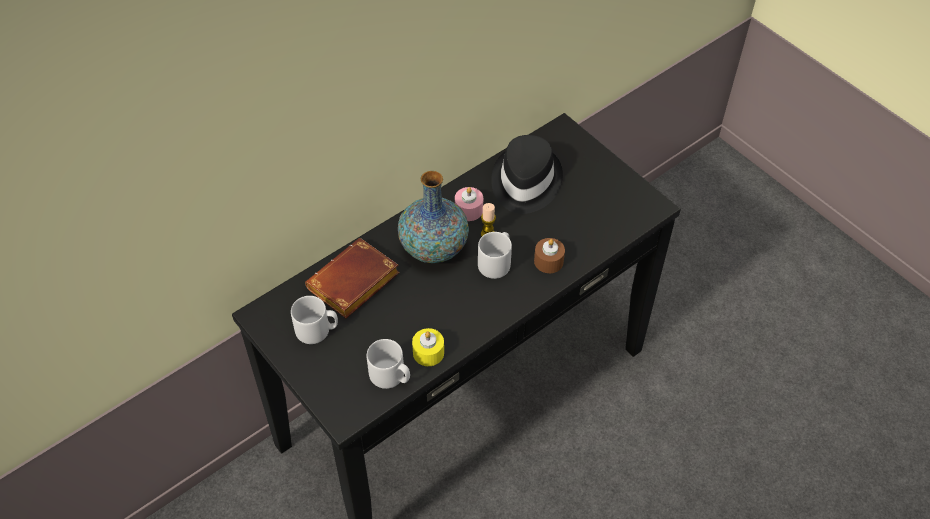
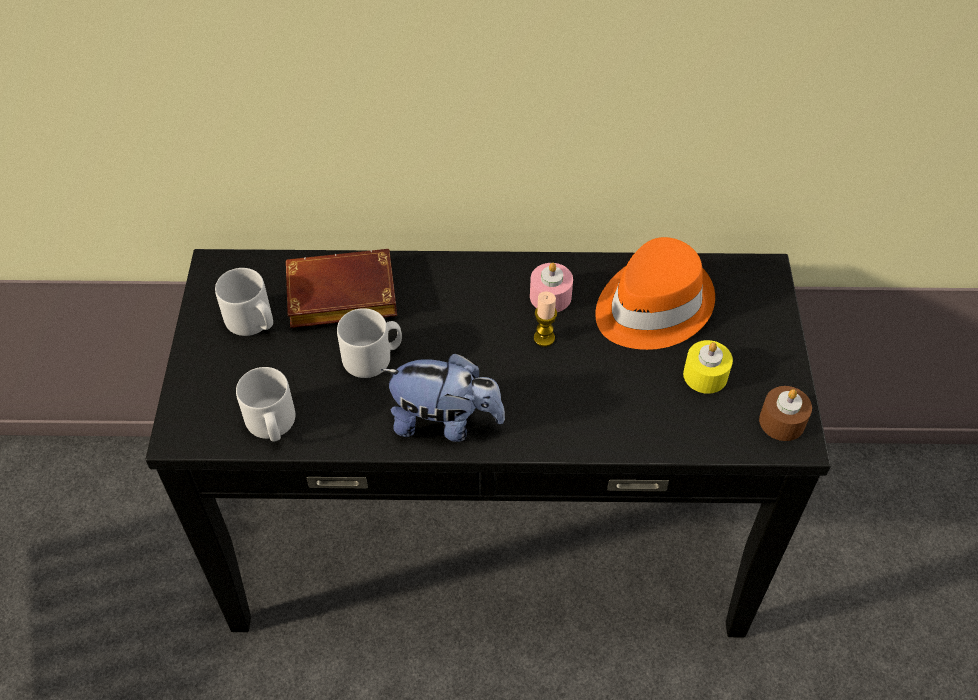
camera: 40 degrees right, 0 degrees up
vase [398,171,469,263] -> none
yellow candle [412,328,444,366] -> yellow candle moved to [683,340,733,394]
grey mug [478,232,512,279] -> grey mug moved to [337,308,402,378]
black hat [491,135,563,214] -> orange hat [595,237,715,350]
brown candle [534,238,565,273] -> brown candle moved to [759,386,812,441]
none -> plush toy [381,353,505,442]

